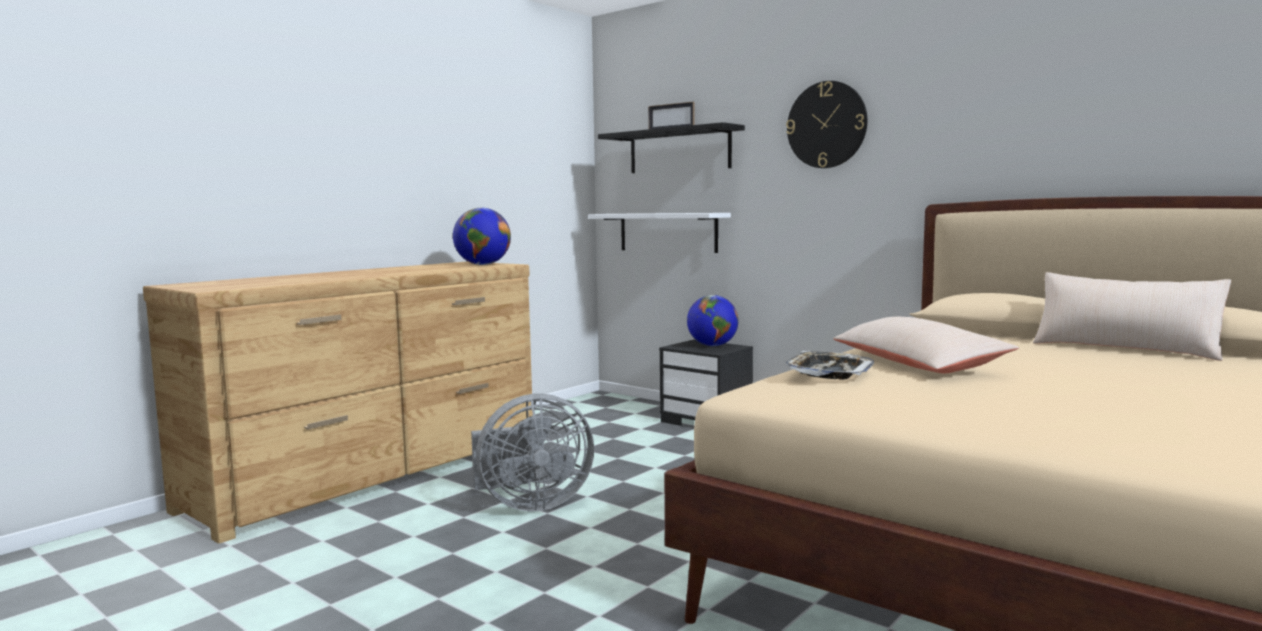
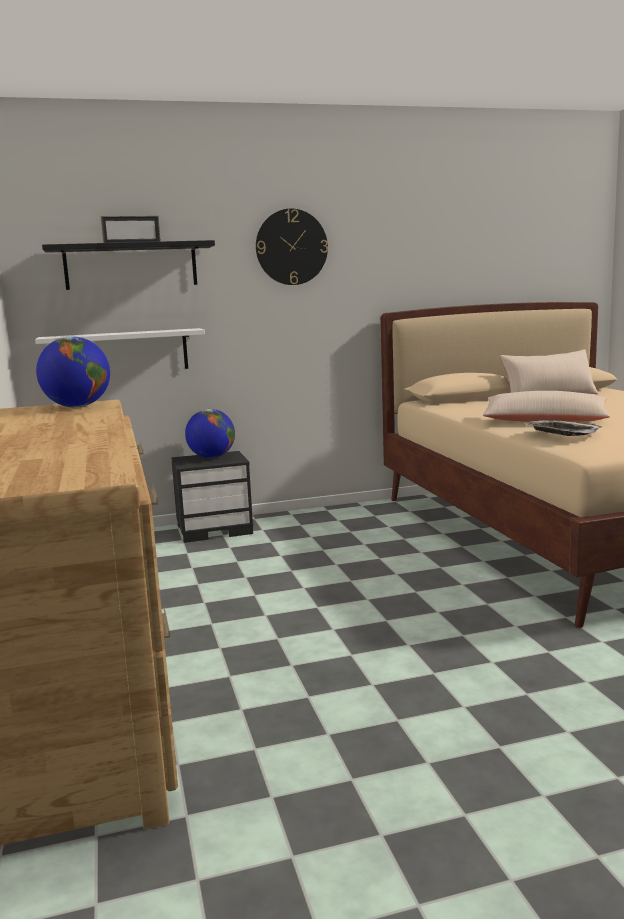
camera: 55 degrees left, 5 degrees up
grey fan [471,394,594,512] -> none

